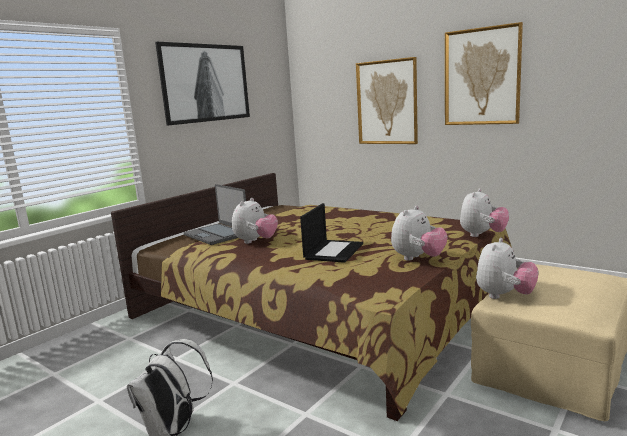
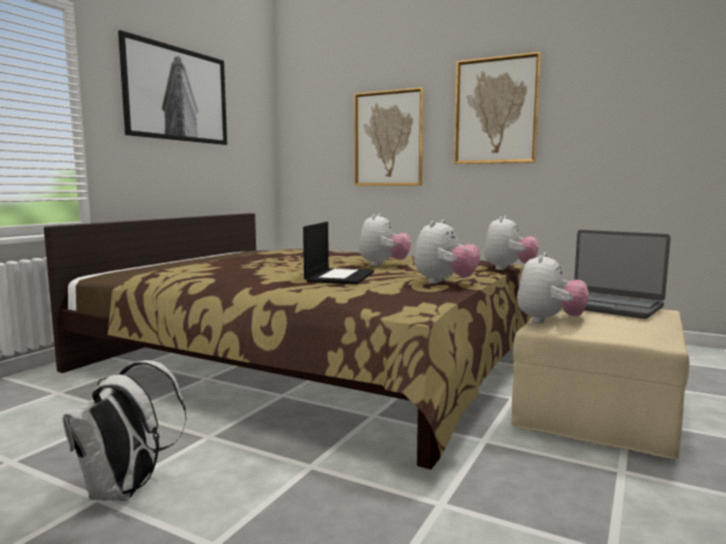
camera: 10 degrees left, 5 degrees down
laptop [184,184,246,245] -> laptop moved to [574,230,671,319]
plush toy [232,198,278,244] -> plush toy moved to [359,213,411,266]

